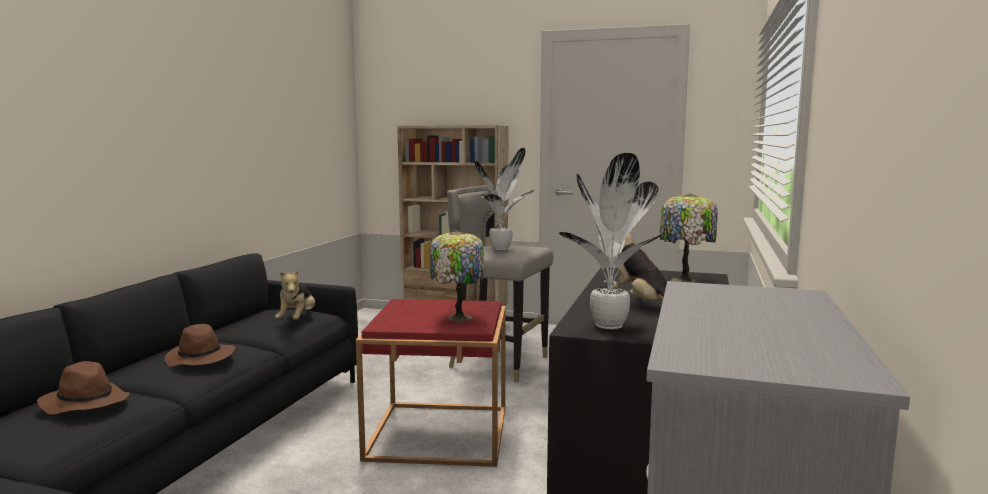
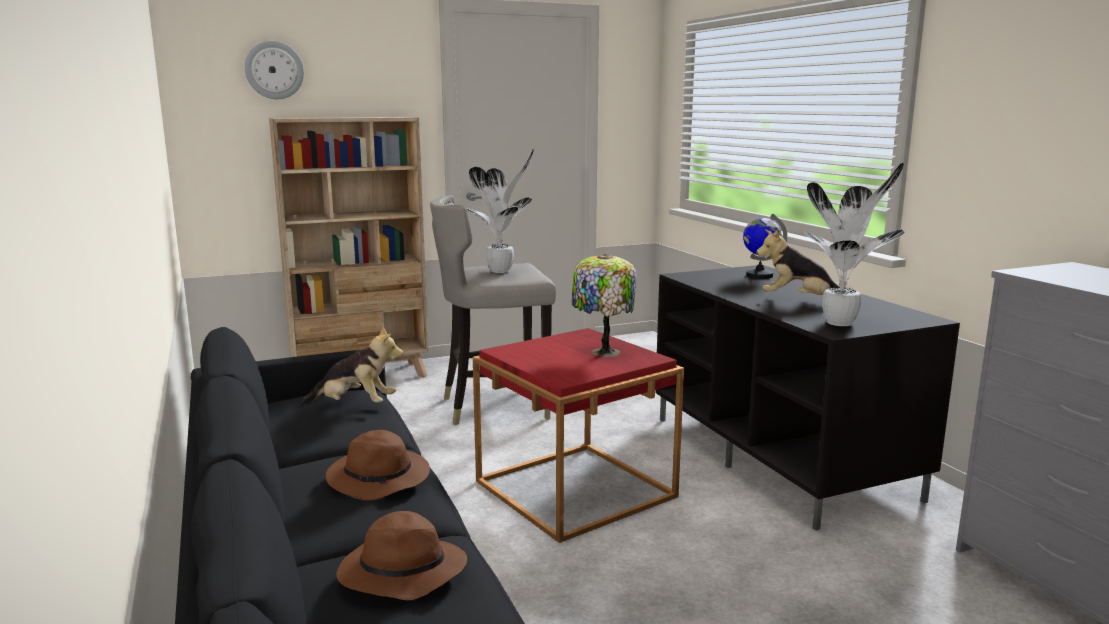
camera: 40 degrees left, 5 degrees up
plush toy [275,268,315,320] -> plush toy turned 45 degrees counterclockwise [301,326,403,404]
table lamp [660,193,718,283] -> globe [743,214,787,279]
none -> wall clock [245,41,304,99]

